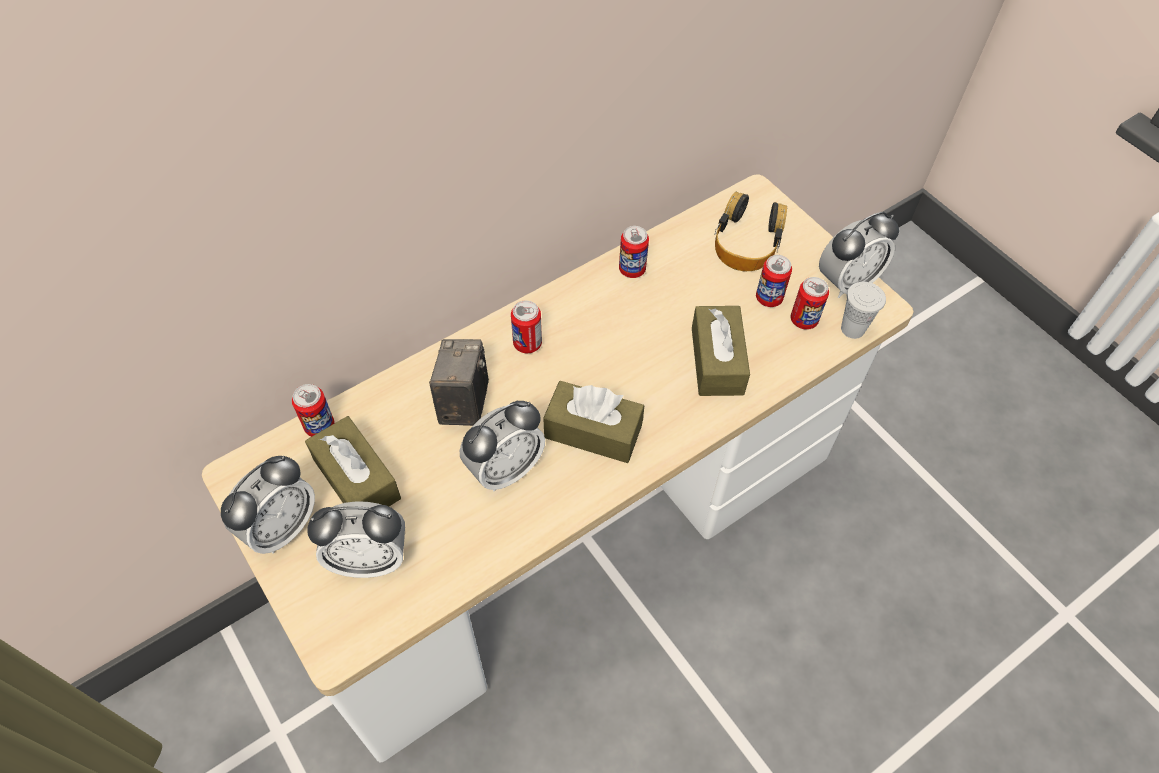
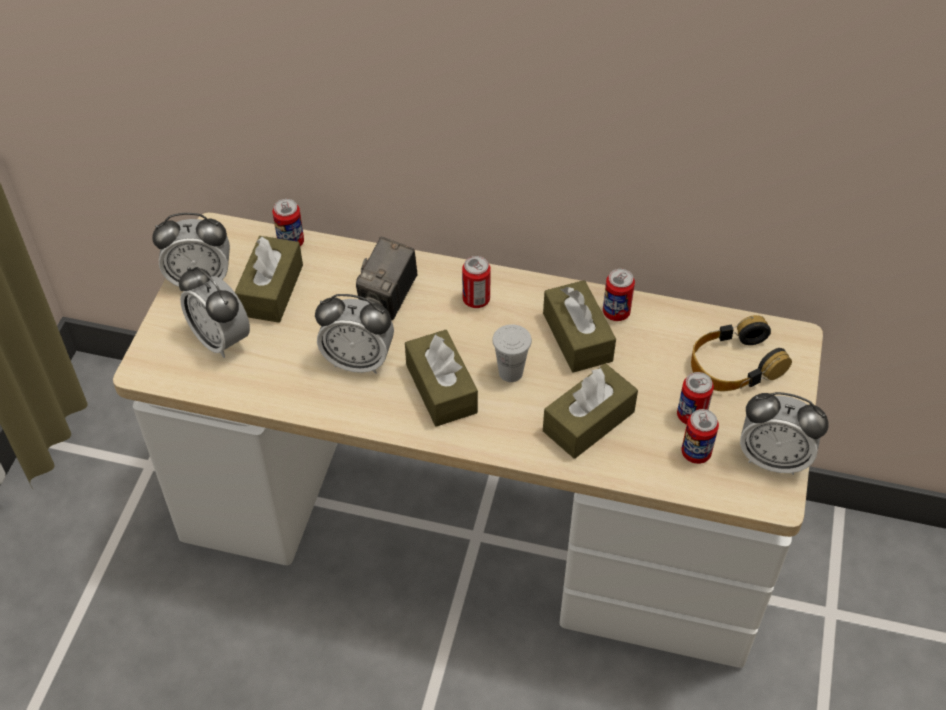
camera: 50 degrees right, 5 degrees down
camera [429,339,489,426] -> camera turned 150 degrees clockwise [356,237,417,320]
white cup [841,282,886,339] -> white cup moved to [492,324,532,382]
none -> brown tissue box [543,280,616,373]

